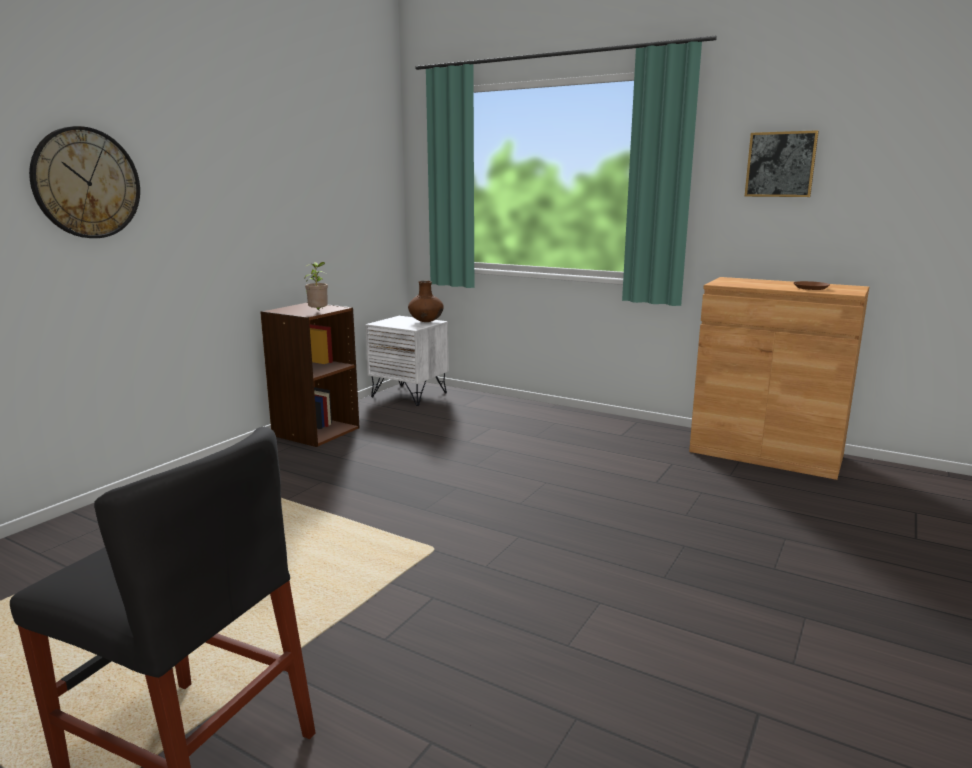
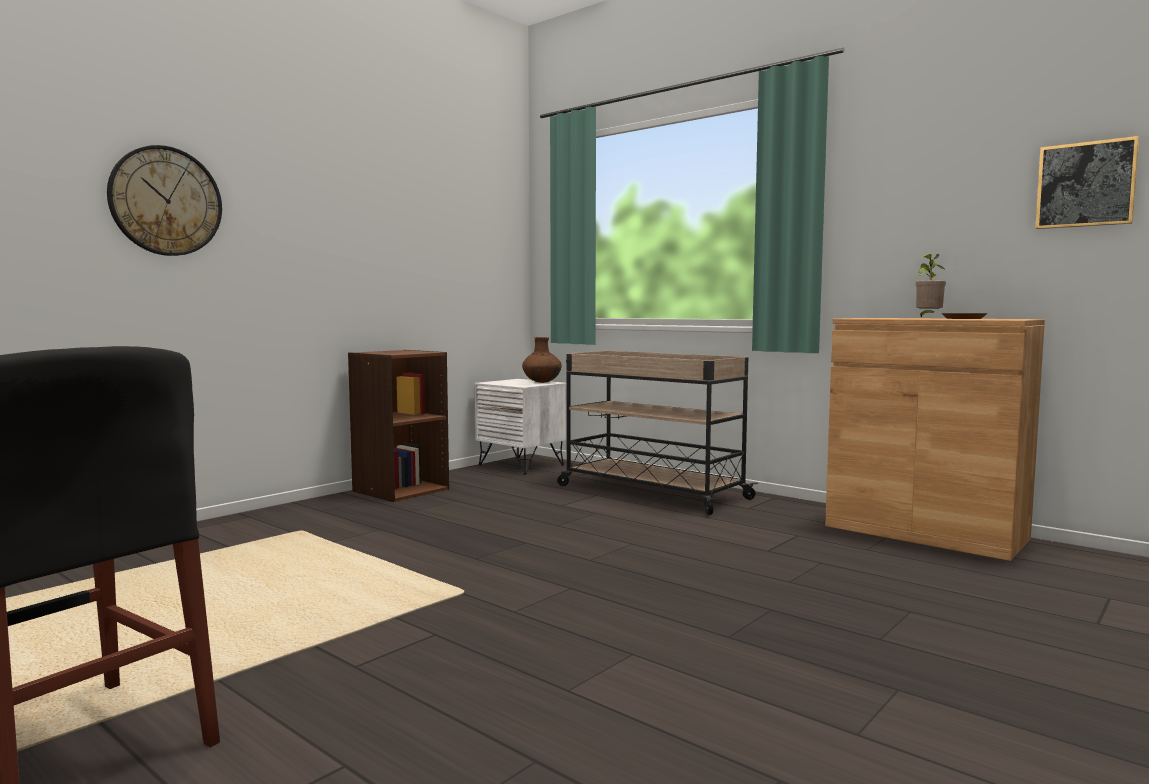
camera: 10 degrees right, 10 degrees down
potted plant [304,262,328,311] -> potted plant moved to [915,254,946,318]
picture [744,130,819,197] -> picture moved to [1035,136,1139,229]
none -> beige cart [557,351,758,515]

